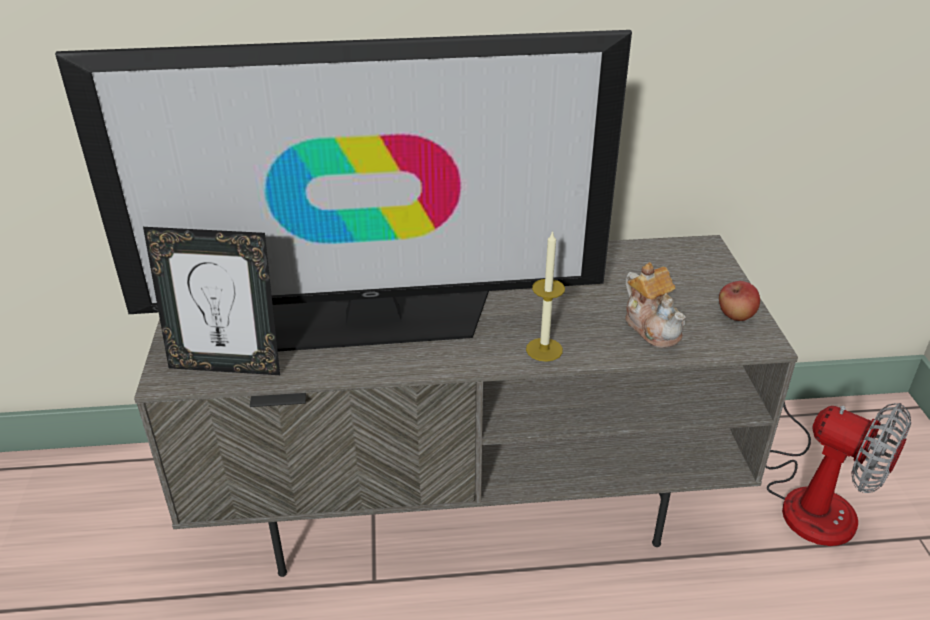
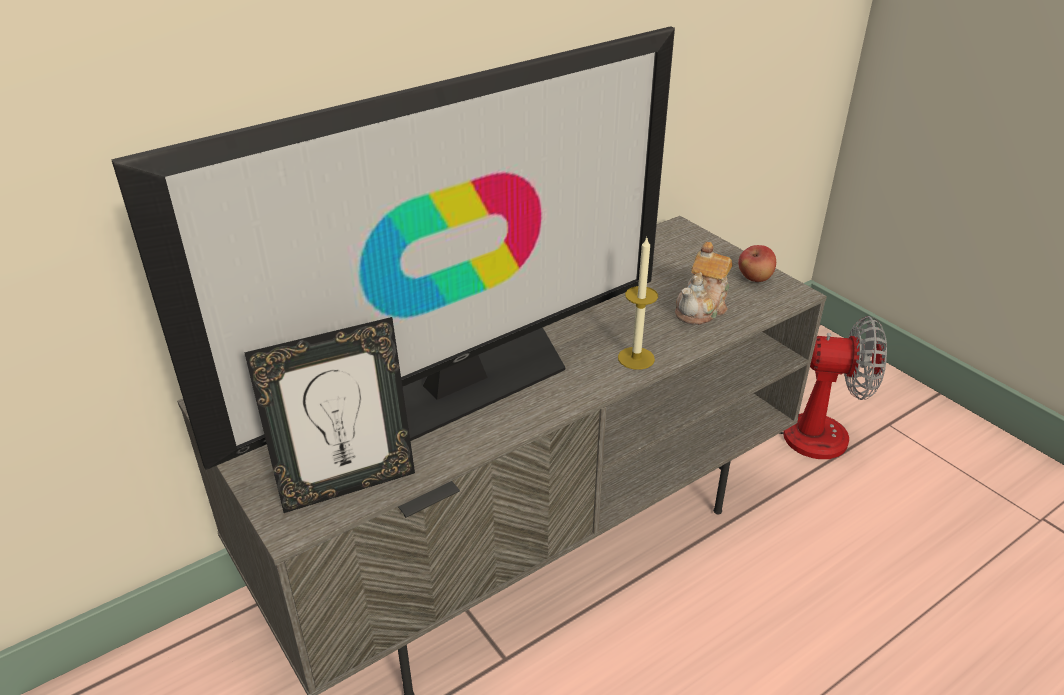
camera: 30 degrees left, 0 degrees up
teapot [625,262,686,348] -> teapot turned 90 degrees clockwise [675,242,733,325]

